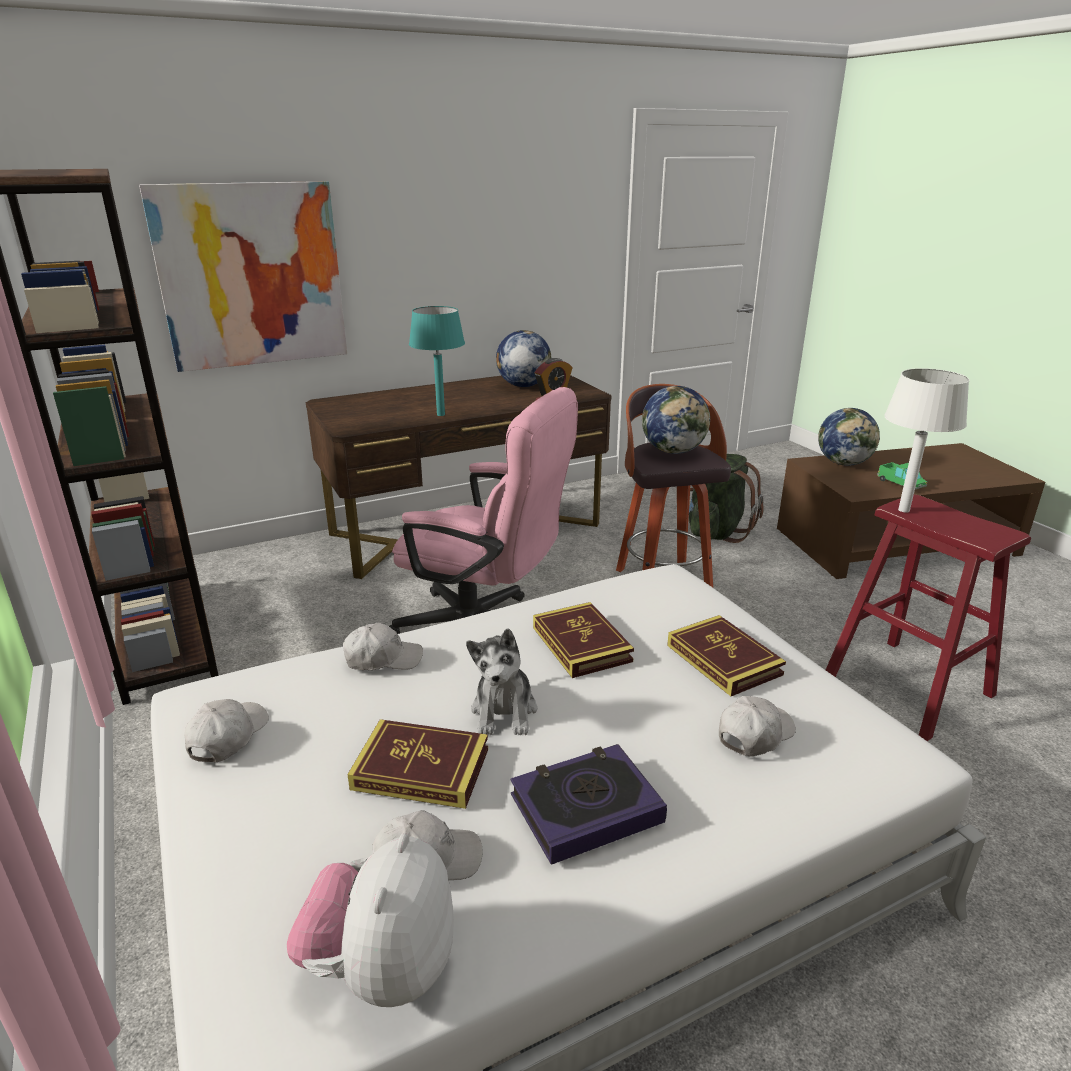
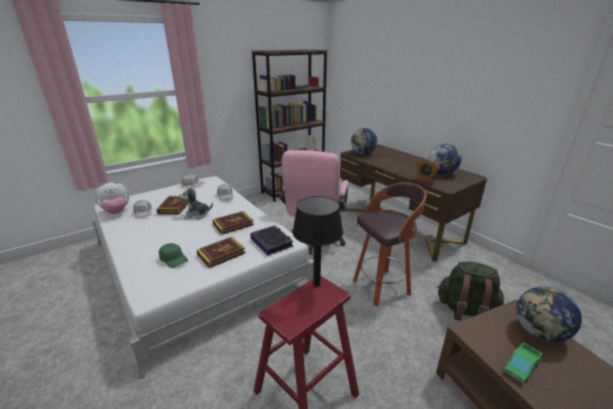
camera: 80 degrees right, 0 degrees up
picture [139,181,347,372] -> none
plush toy [286,833,454,1007] -> plush toy turned 150 degrees clockwise [95,181,129,214]
turquoise table lamp [409,306,465,416] -> none
book [510,744,667,865] -> book moved to [250,225,293,256]
globe [642,386,710,454] -> globe moved to [351,128,377,154]
white cap [719,696,796,756] -> green cap [159,243,188,268]
white table lamp [884,368,969,512] -> black table lamp [293,196,343,287]

